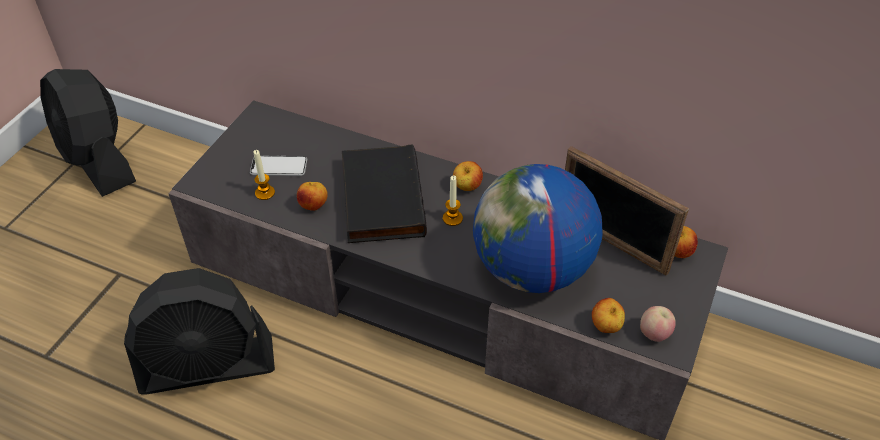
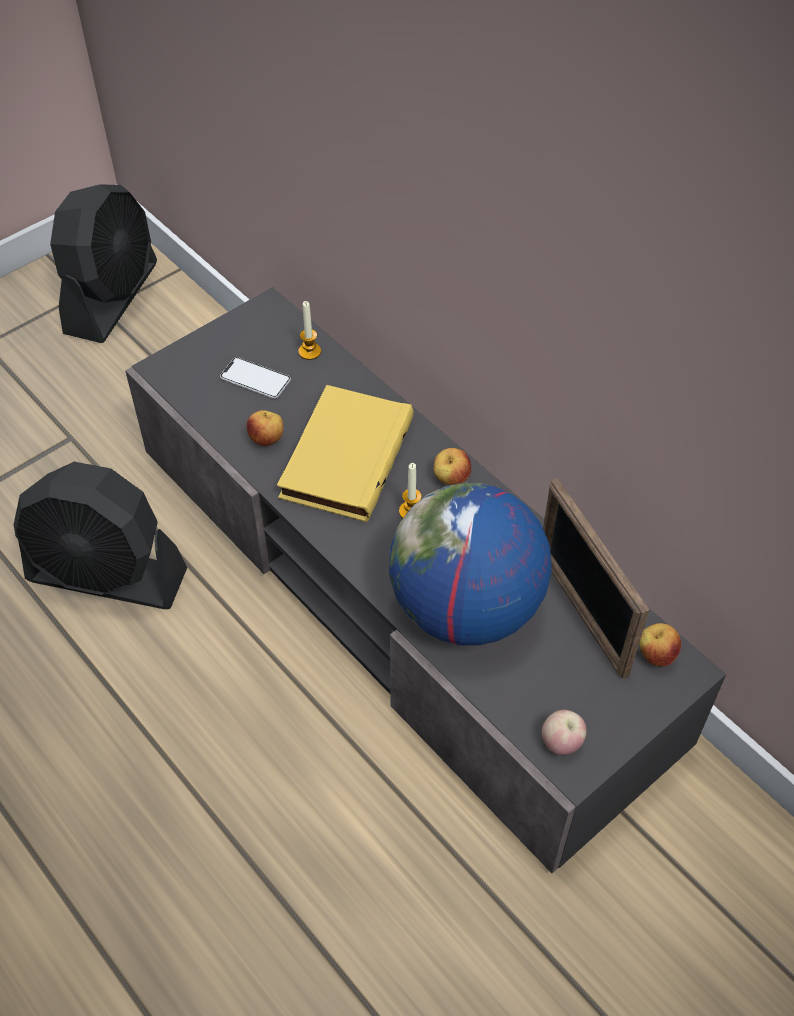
camera: 25 degrees right, 5 degrees up
black fan [40,69,136,197] -> black fan turned 150 degrees counterclockwise [50,184,157,343]
candle [253,150,275,200] -> candle moved to [298,301,321,360]
black book [342,144,427,243] -> yellow book [277,385,413,522]
apple [592,298,625,333] -> none

